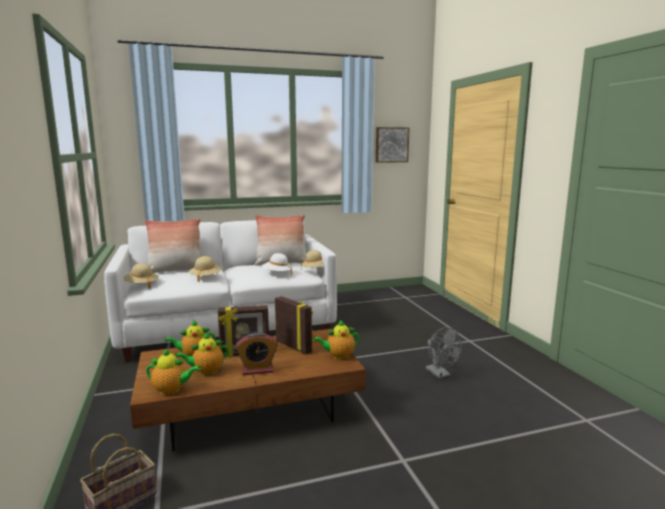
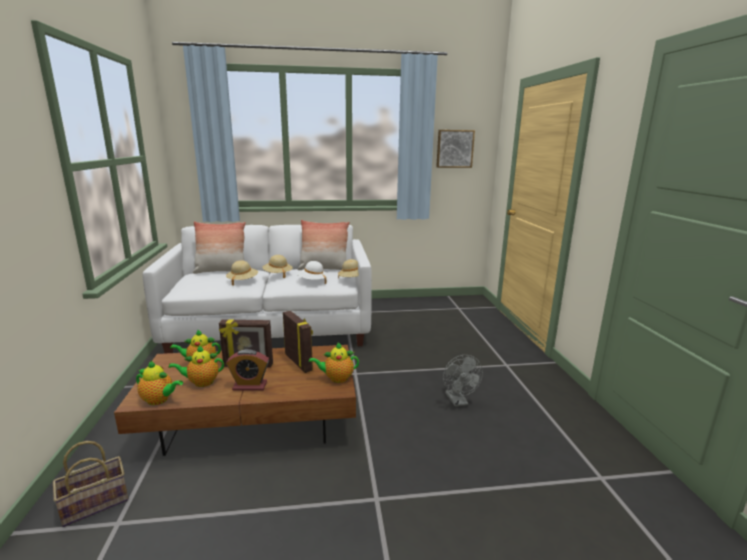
camera: 10 degrees right, 5 degrees up
beige hat [124,263,159,289] -> beige hat moved to [262,255,293,278]

